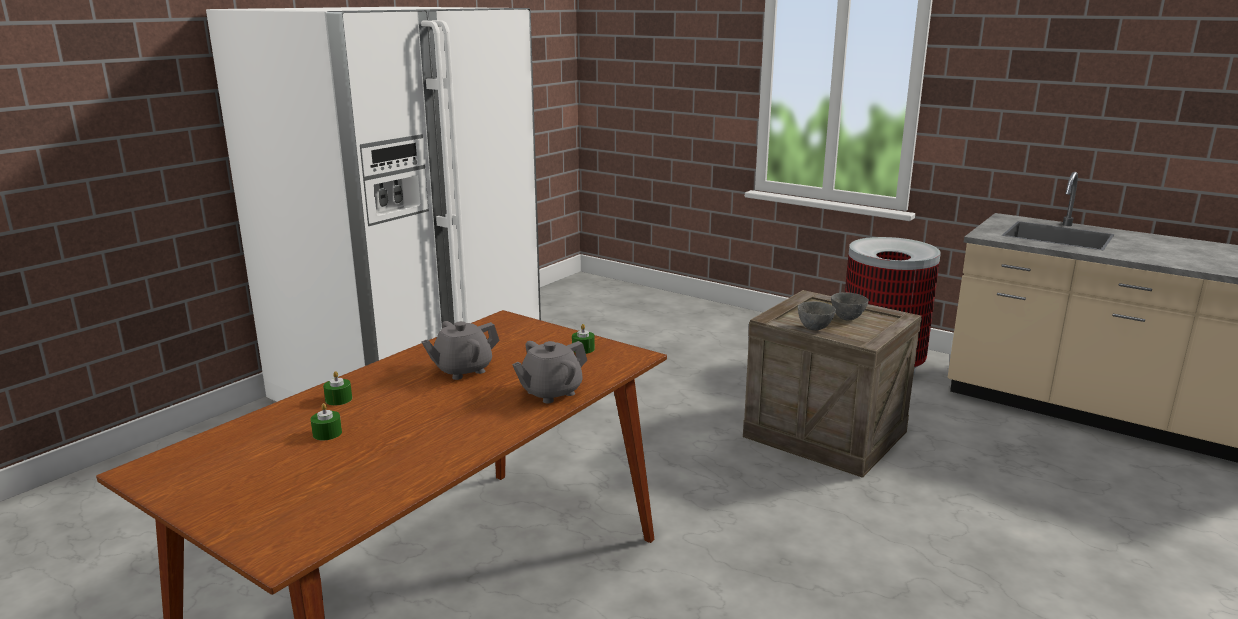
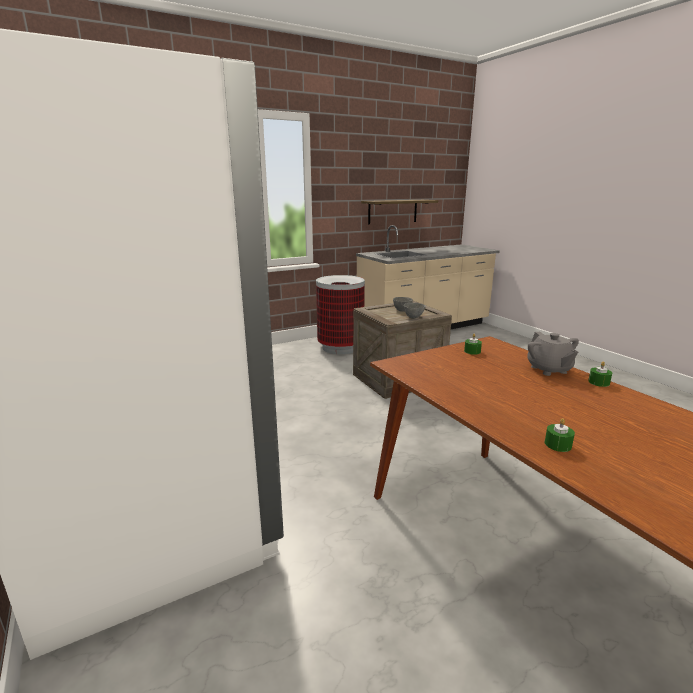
camera: 65 degrees left, 0 degrees up
green candle [311,403,342,440] -> green candle moved to [588,361,612,387]
grey teapot [421,321,500,380] -> none
none -> shelf [361,200,438,224]

